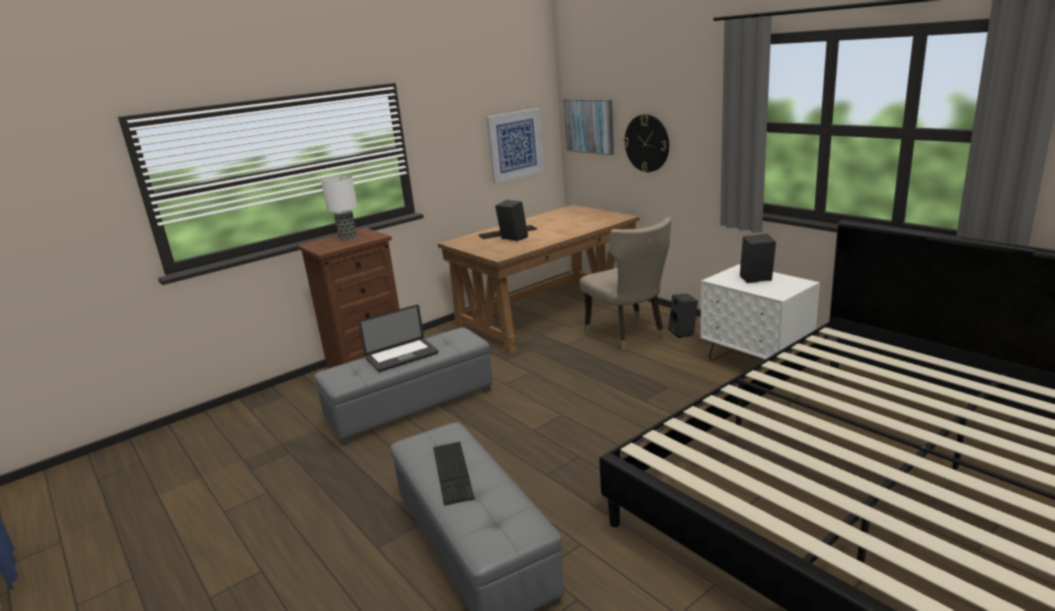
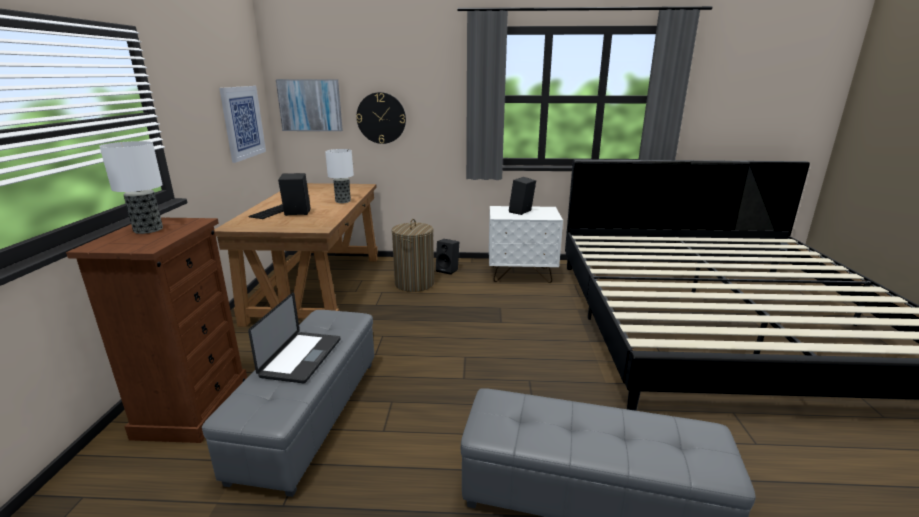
camera: 50 degrees left, 0 degrees up
keyboard [433,442,475,506] -> none
beige chair [580,217,671,351] -> laundry basket [392,219,434,292]
none -> table lamp [325,149,354,203]

